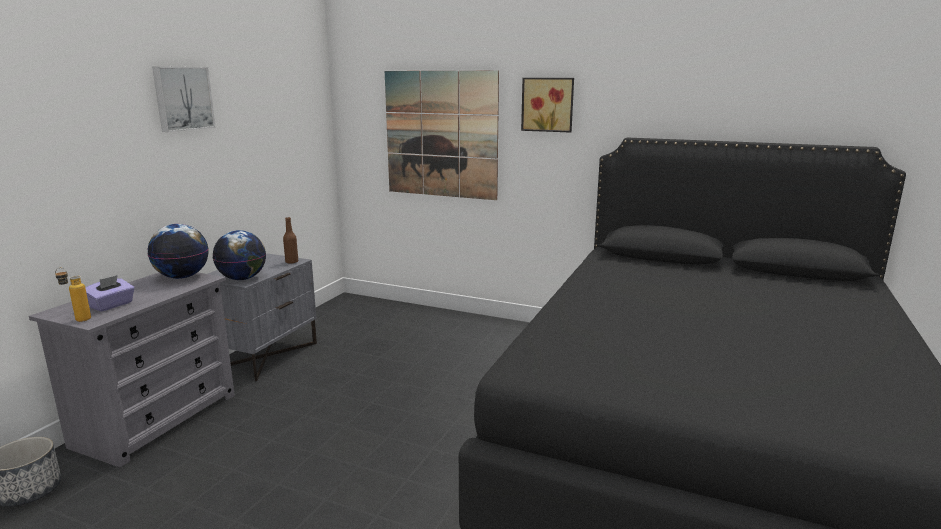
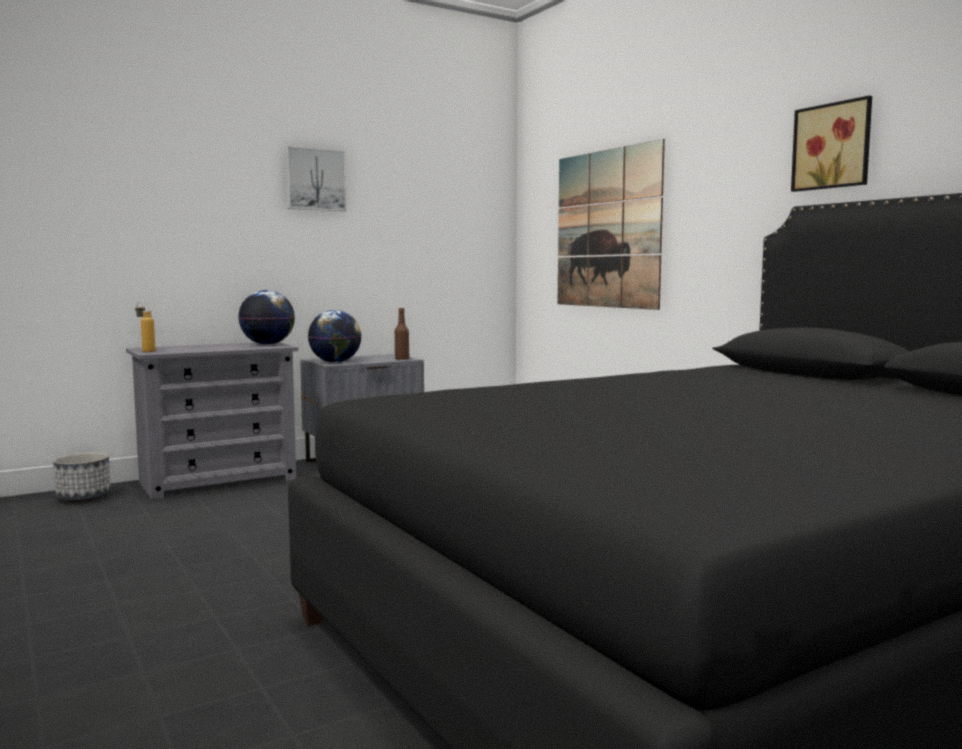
camera: 35 degrees right, 10 degrees down
purple tissue box [85,275,135,312] -> none
picture [521,78,574,133] -> picture moved to [791,96,872,192]

